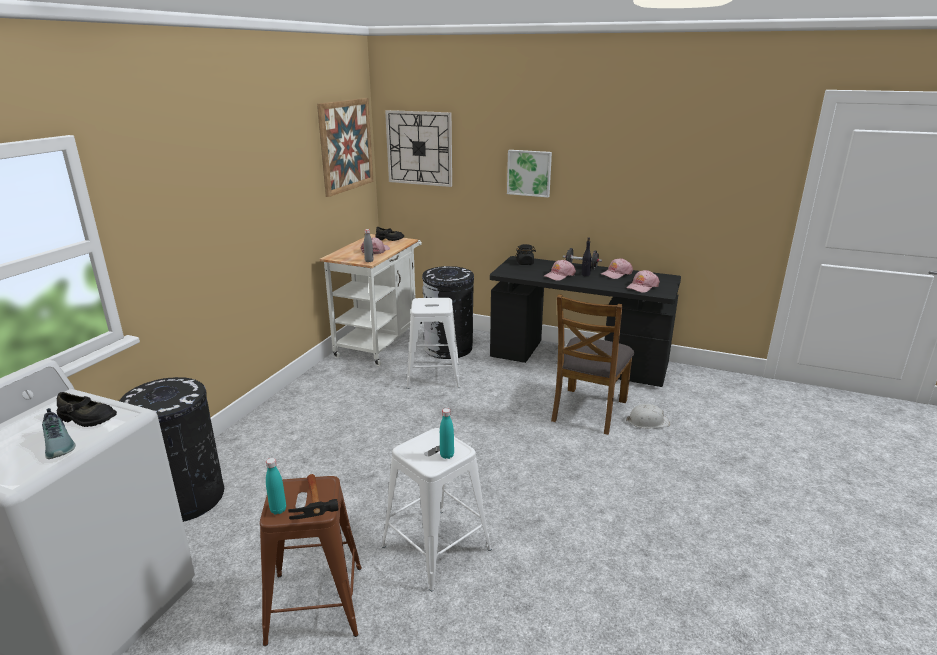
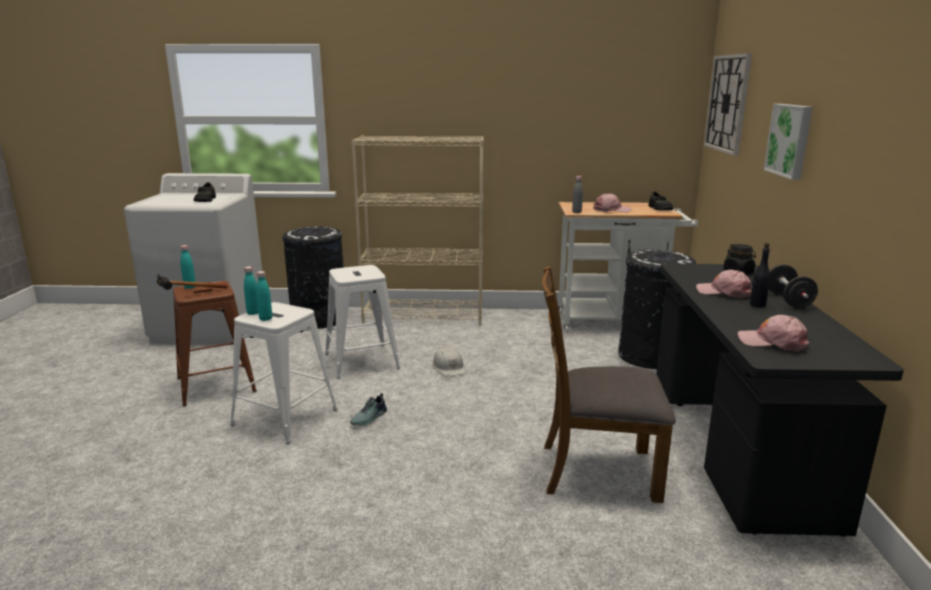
camera: 70 degrees right, 5 degrees down
shoe [42,408,76,459] -> shoe moved to [350,393,387,426]
picture [317,98,373,197] -> none
white stool [406,298,460,389] -> white stool moved to [325,265,400,379]
pink cap [601,258,633,279] -> none
white hard hat [626,404,670,429] -> white hard hat moved to [432,346,465,376]
none -> turquoise bottle [244,266,258,315]
none -> beige bookcase [351,136,484,326]

